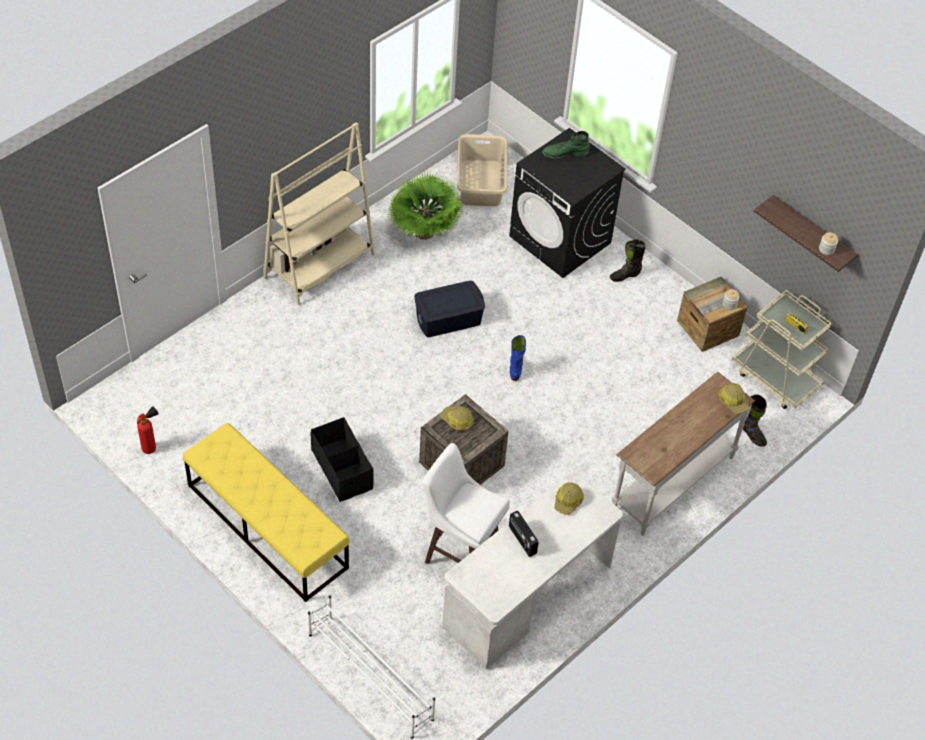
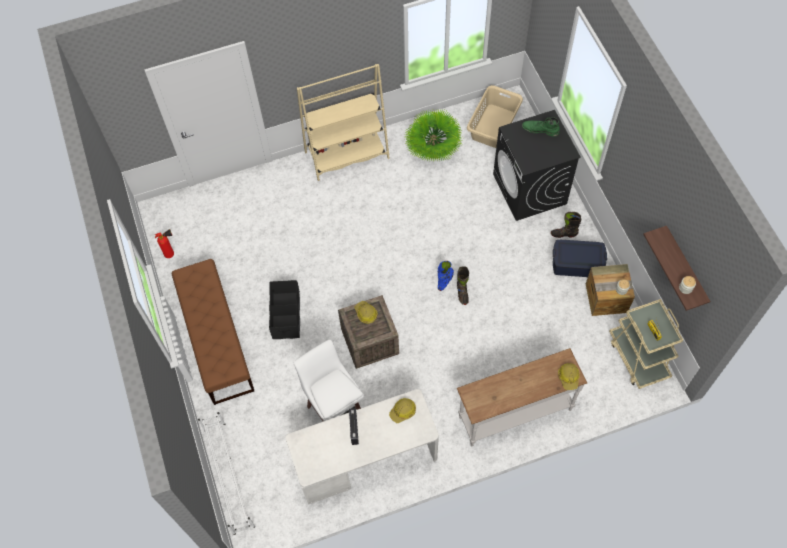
camera: 30 degrees right, 10 degrees up
yellow bench [183,423,350,602] -> brown bench [172,259,254,405]
blue storage box [415,281,485,337] -> blue storage box moved to [553,240,607,277]
black boot [743,394,767,447] -> black boot moved to [457,266,469,305]

